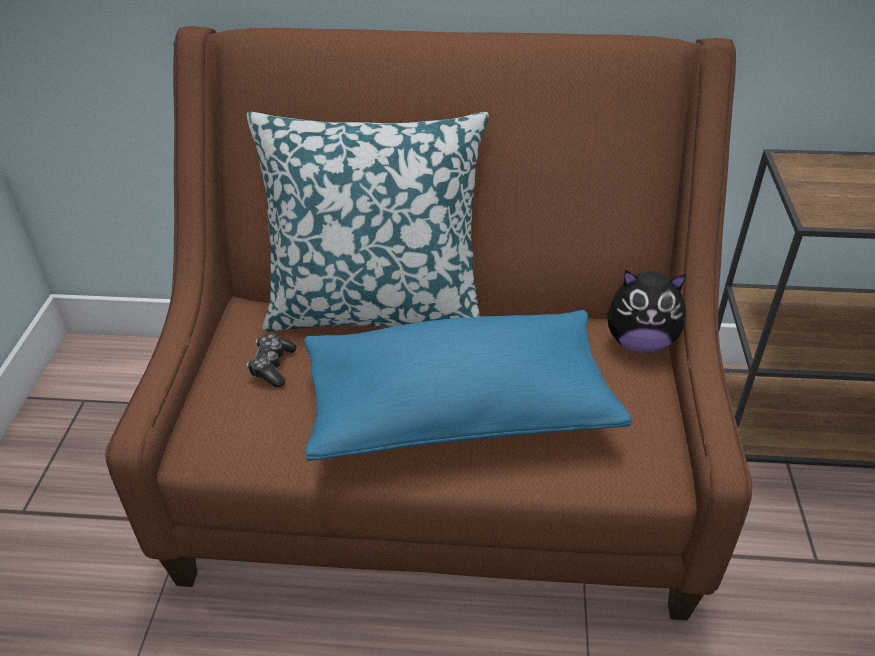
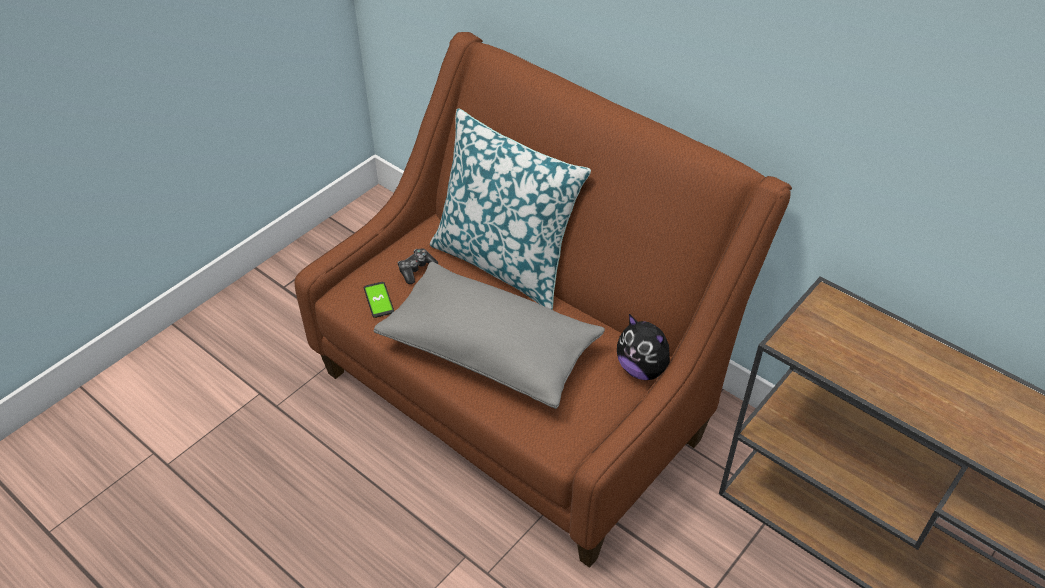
camera: 35 degrees right, 5 degrees up
blue pillow [304,310,631,461] -> grey pillow [373,261,605,409]
none -> phone [364,282,394,318]

